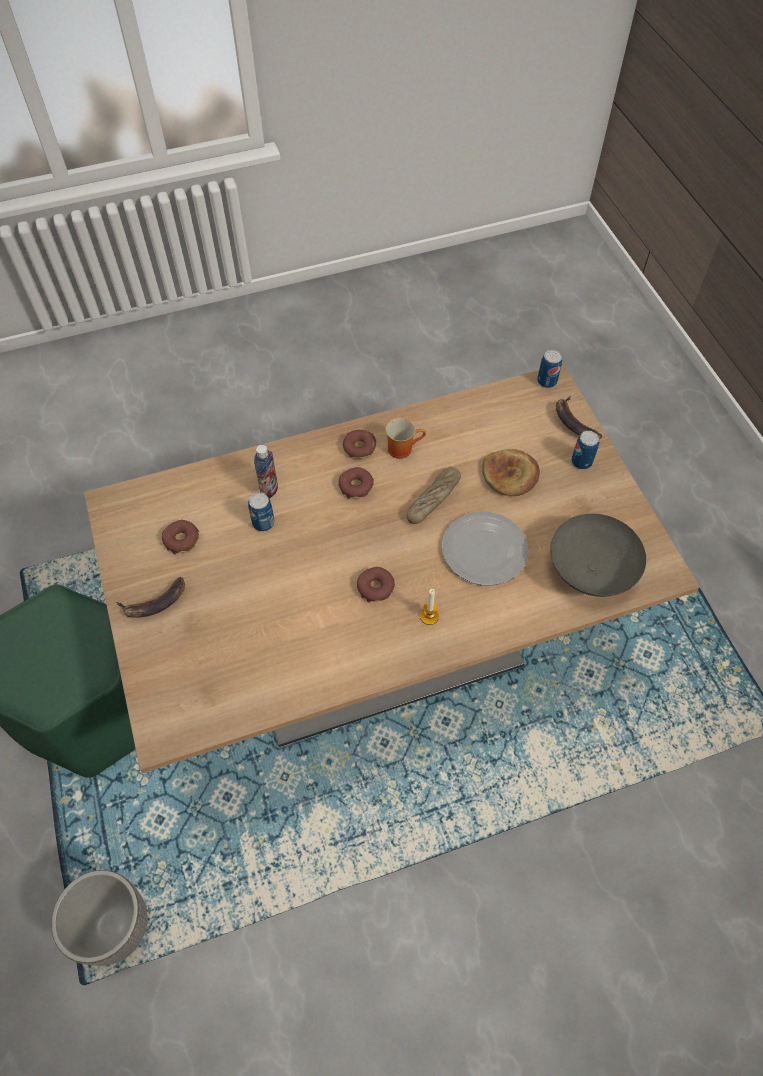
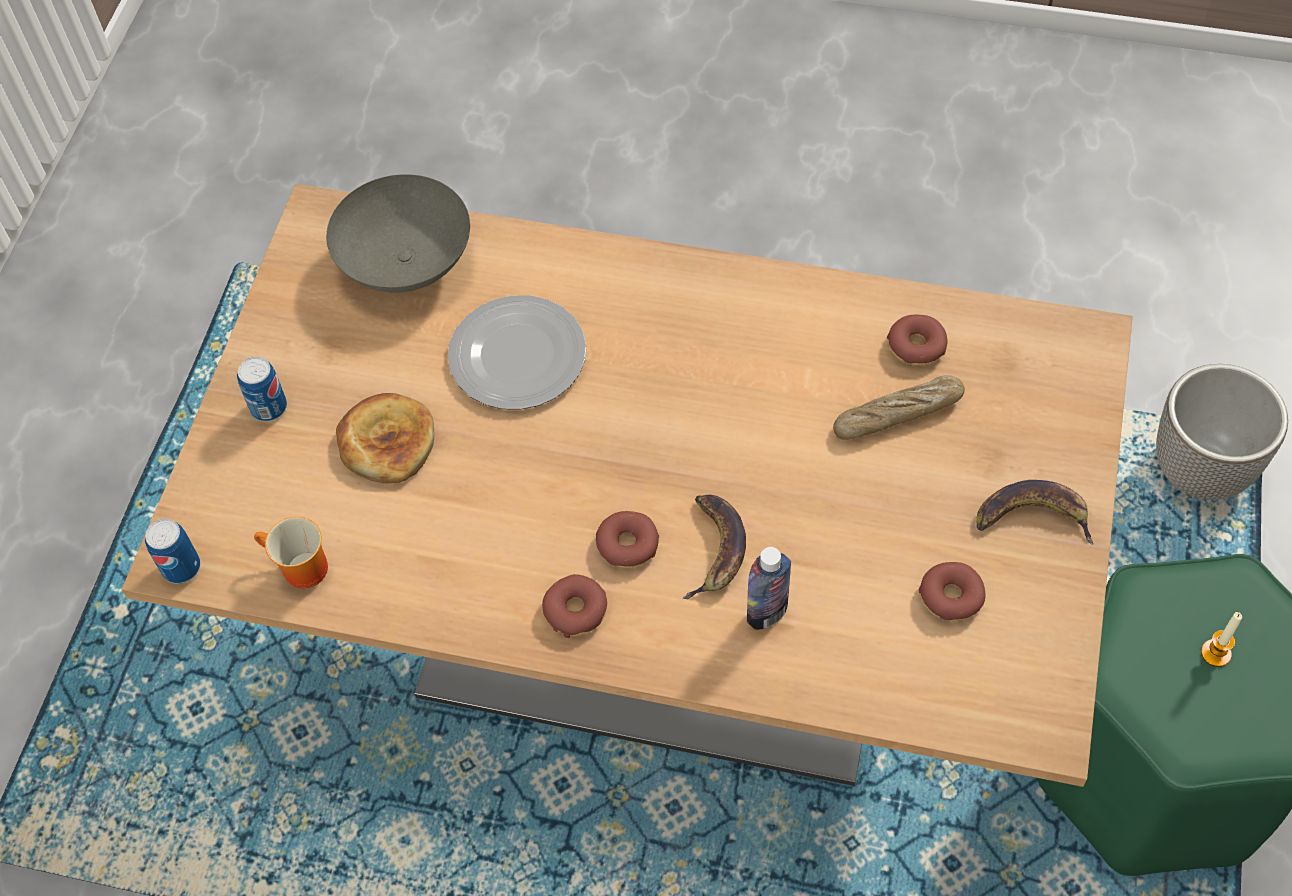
camera: 145 degrees left, 0 degrees up
can [248,492,275,532] -> none
donut [357,567,395,603] -> donut moved to [887,315,947,366]
mug [385,418,426,459] -> mug moved to [254,517,328,589]
bread [407,467,461,524] -> bread moved to [833,375,965,440]
candle [420,589,439,625] -> candle moved to [1201,612,1242,667]
banana [556,396,602,439] -> banana moved to [683,494,746,599]

